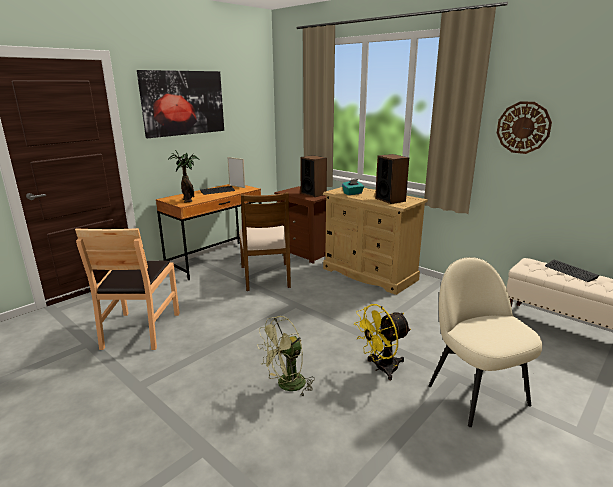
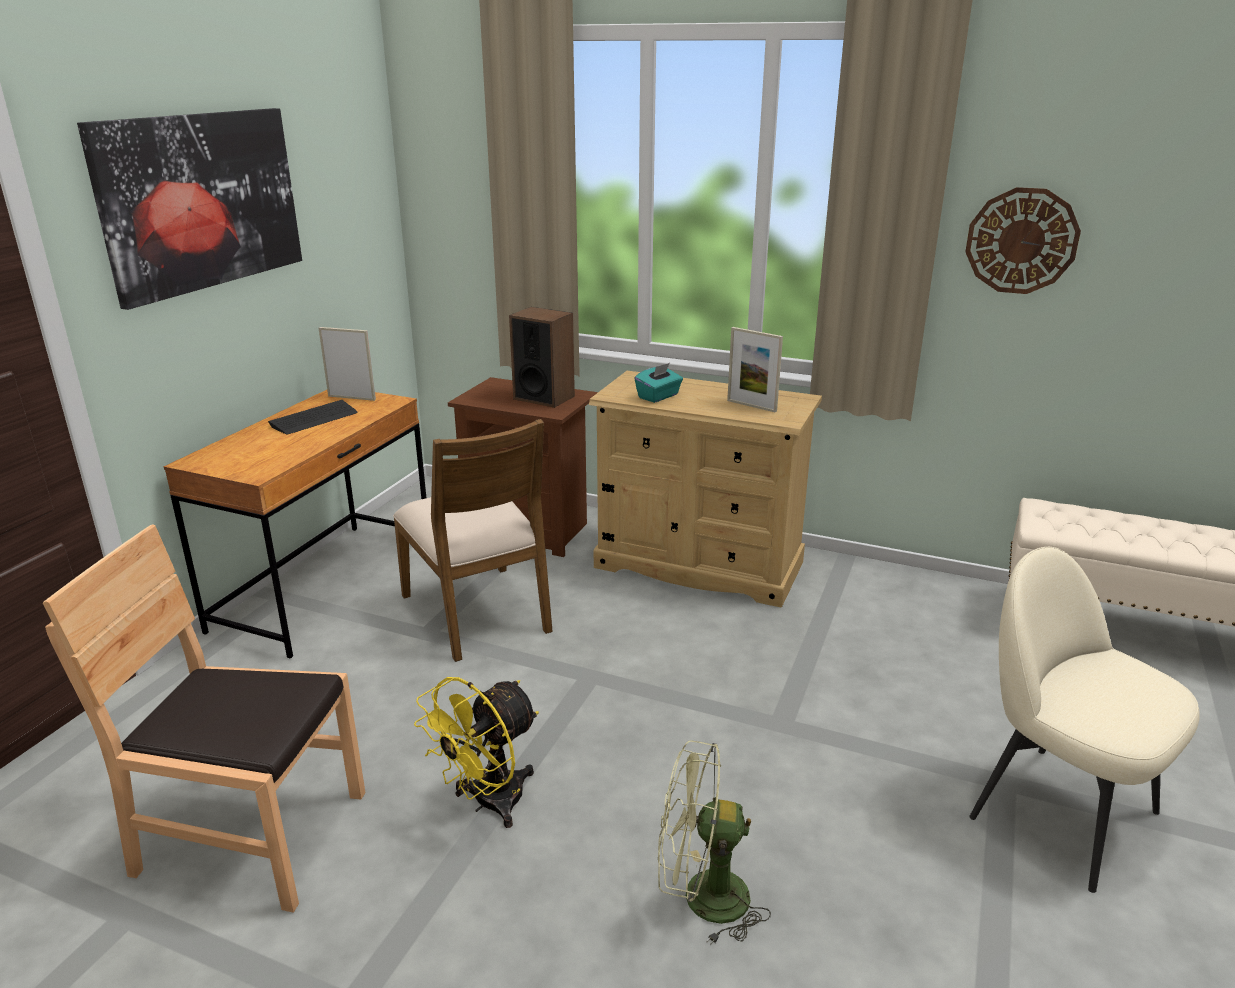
camera: 20 degrees left, 5 degrees up
brown chair [75,228,180,350] -> brown chair turned 120 degrees clockwise [43,524,365,913]
potted plant [169,150,200,203] -> none
green fan [257,316,315,396] -> green fan turned 60 degrees clockwise [658,740,771,945]
yellow fan [354,304,411,380] -> yellow fan moved to [414,677,539,828]
speaker [375,154,409,204] -> picture frame [727,327,783,412]
keyboard [545,260,600,282] -> none

